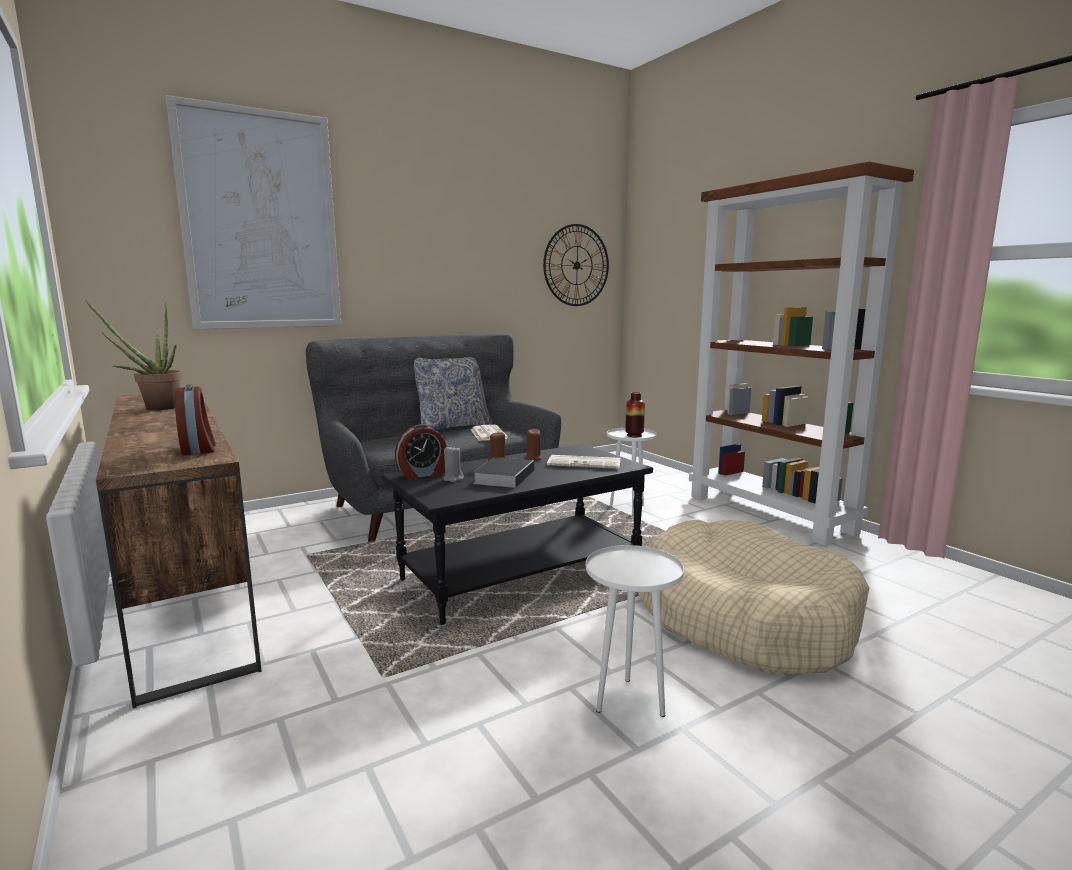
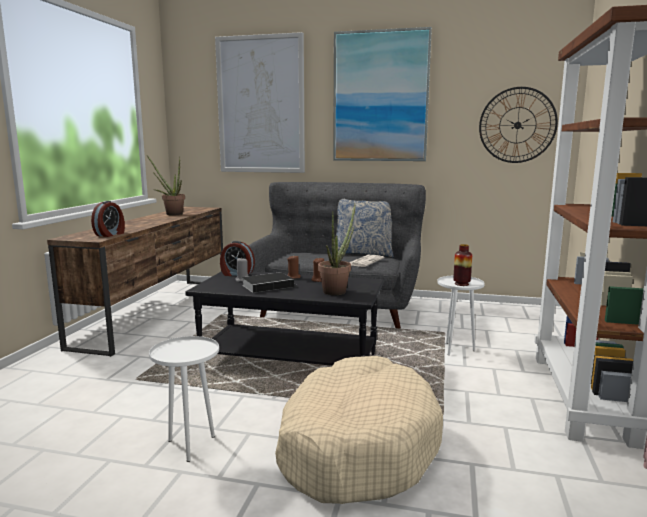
camera: 45 degrees right, 0 degrees up
newspaper [547,455,621,469] -> potted plant [318,204,355,295]
none -> picture [333,27,432,161]

